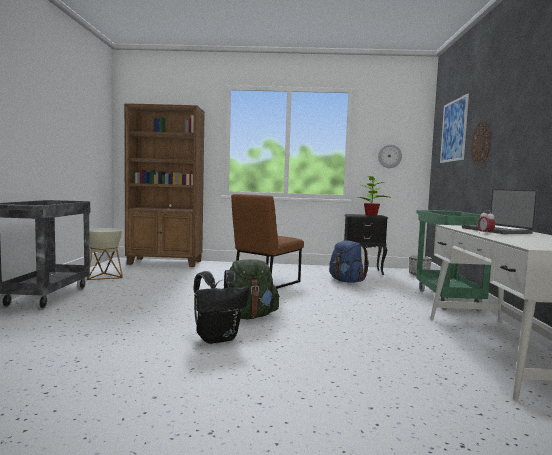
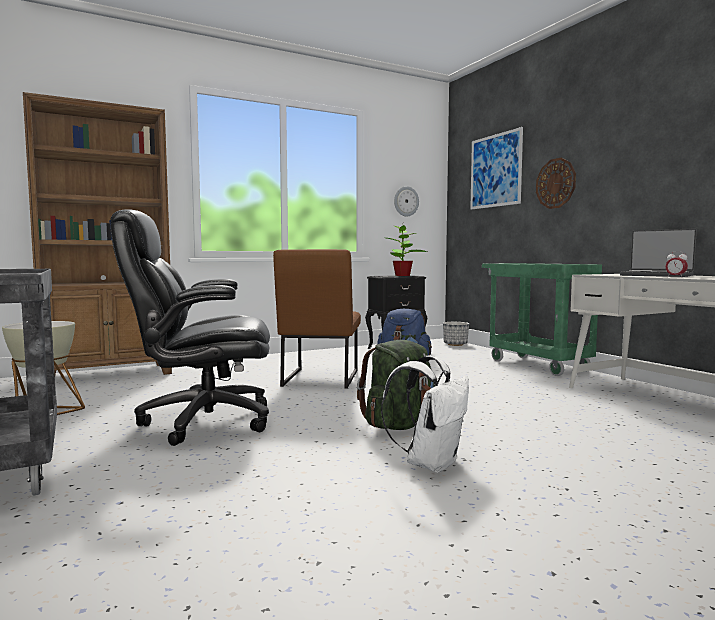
camera: 30 degrees left, 0 degrees up
black backpack [194,270,249,344] -> white backpack [381,355,469,473]
none -> black office chair [110,209,270,446]

